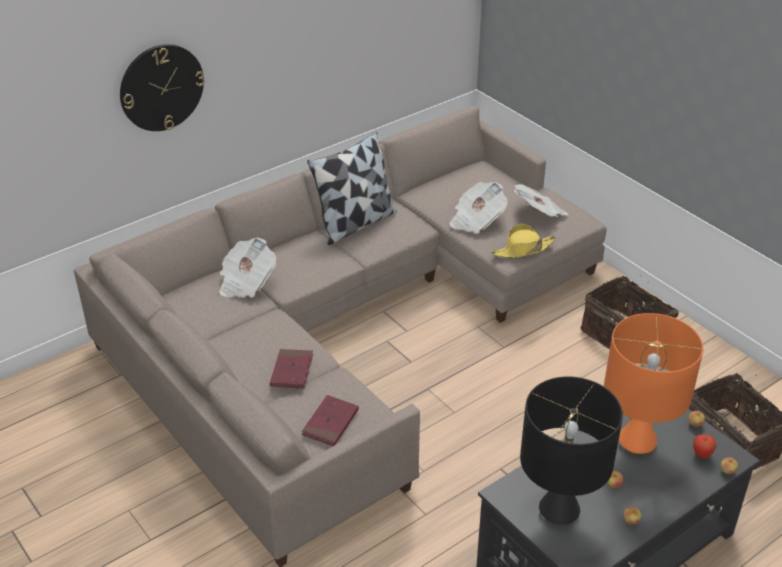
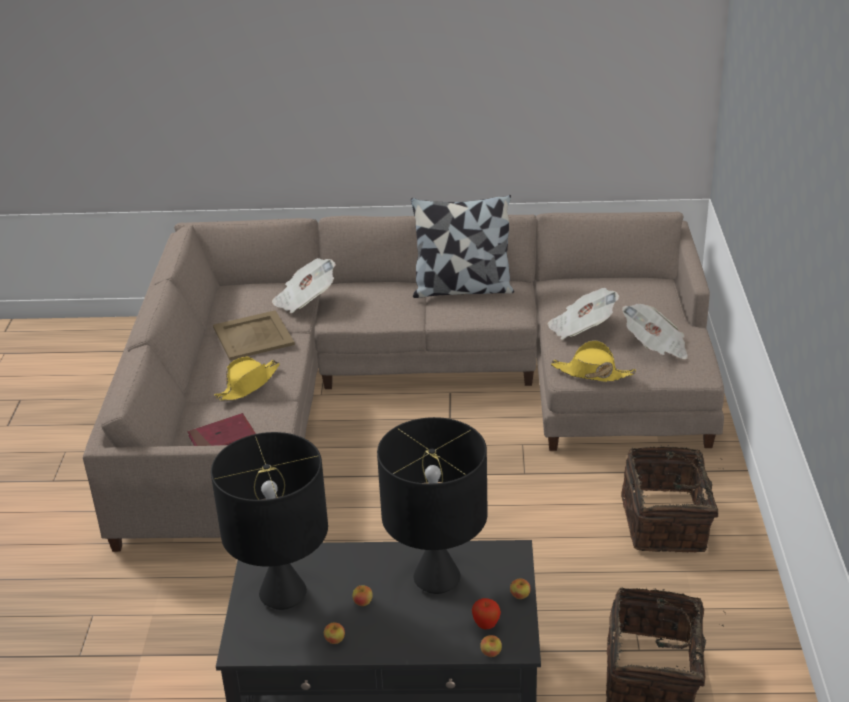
camera: 40 degrees right, 5 degrees down
wall clock [120,44,205,131] -> none
red book [270,349,313,388] -> yellow hat [214,357,280,401]
orange table lamp [604,313,703,454] -> black table lamp [377,417,487,594]
none -> beige tray [213,310,295,360]

